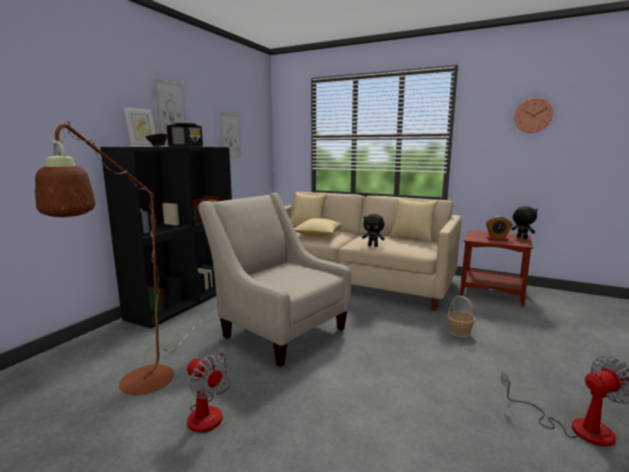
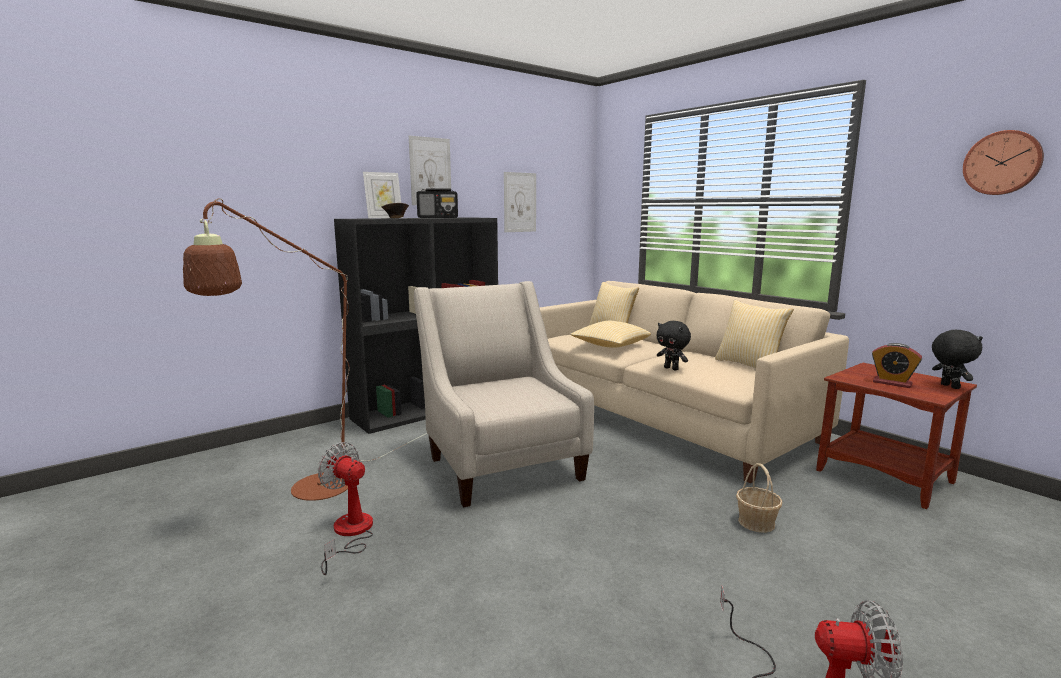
camera: 25 degrees right, 0 degrees up
fan [187,346,231,432] -> fan turned 150 degrees clockwise [318,442,373,575]

